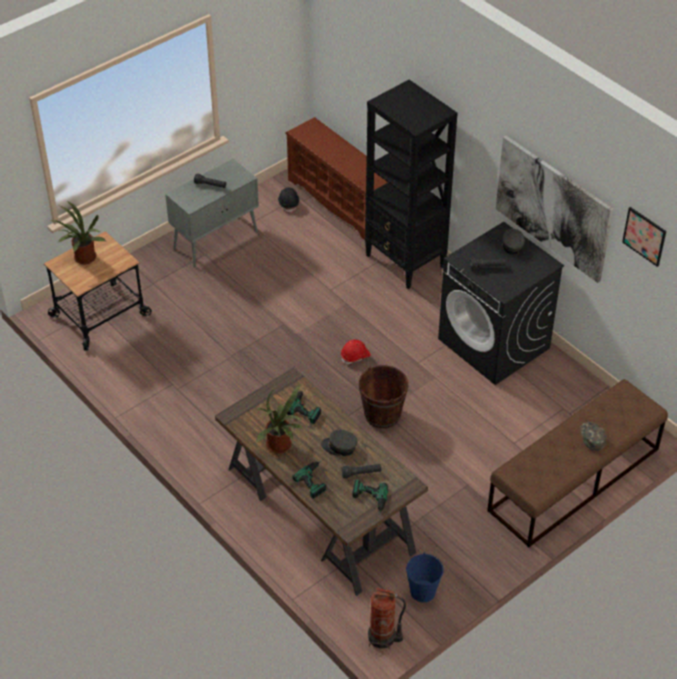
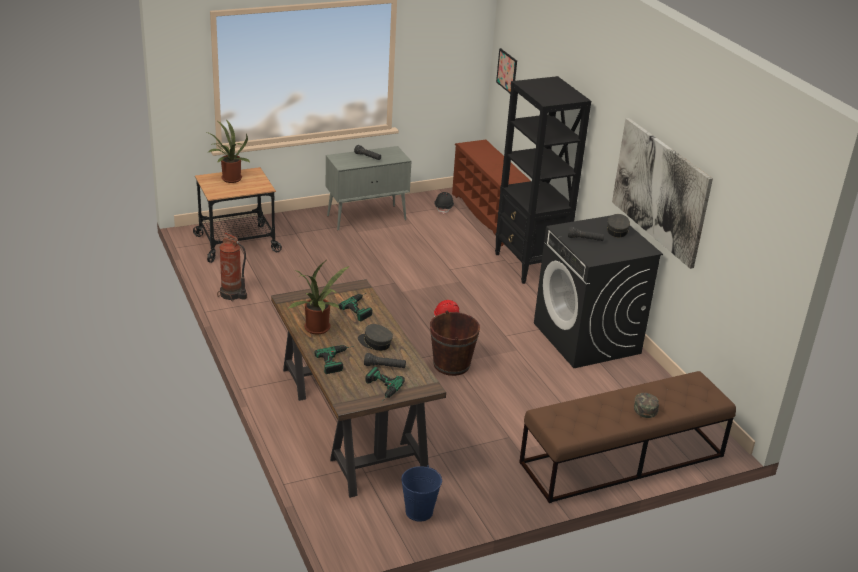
camera: 15 degrees right, 15 degrees down
fire extinguisher [368,588,406,649] -> fire extinguisher moved to [217,232,247,301]
picture [622,207,666,267] -> picture moved to [496,48,517,93]

